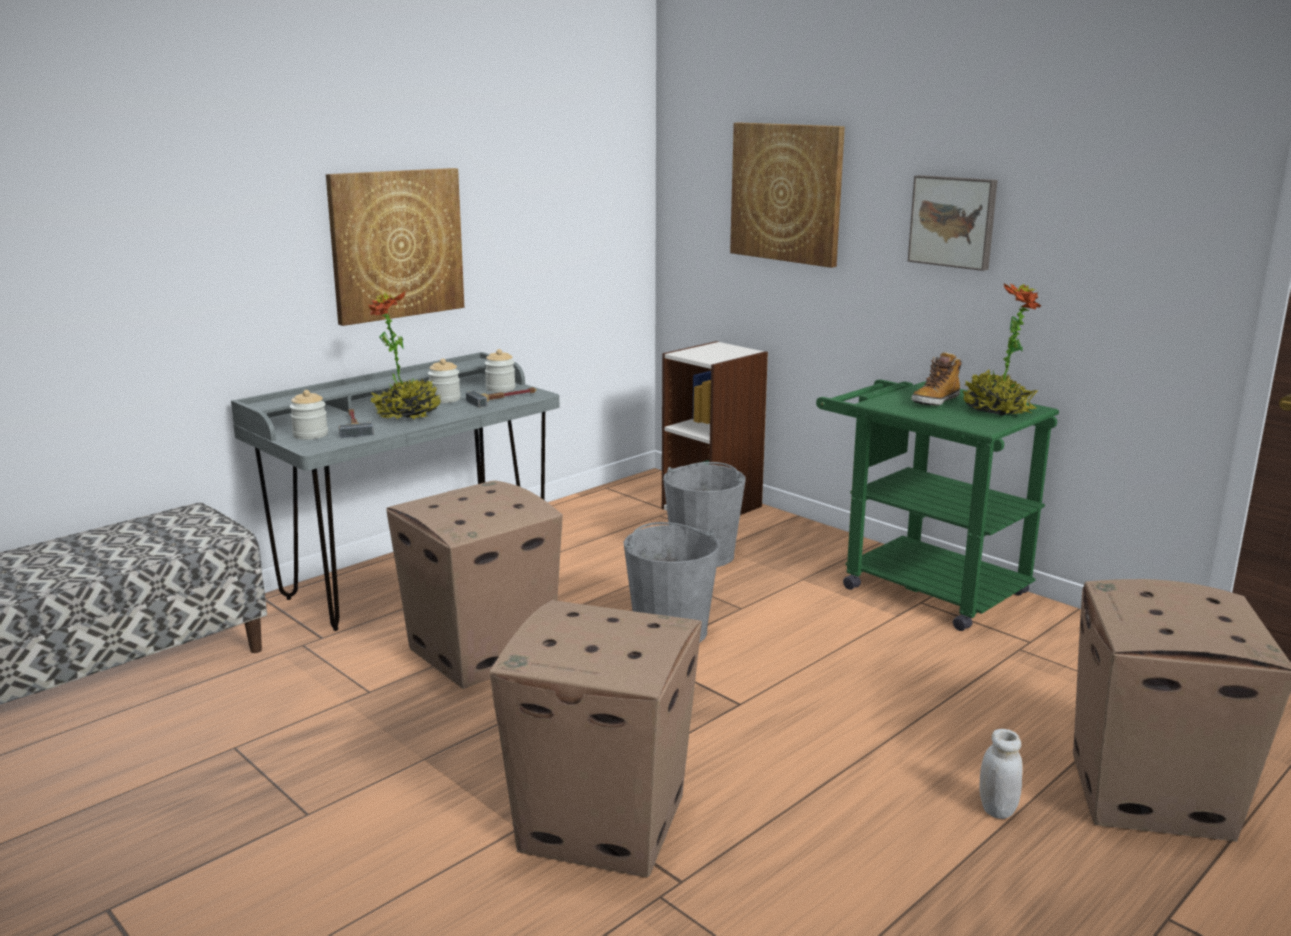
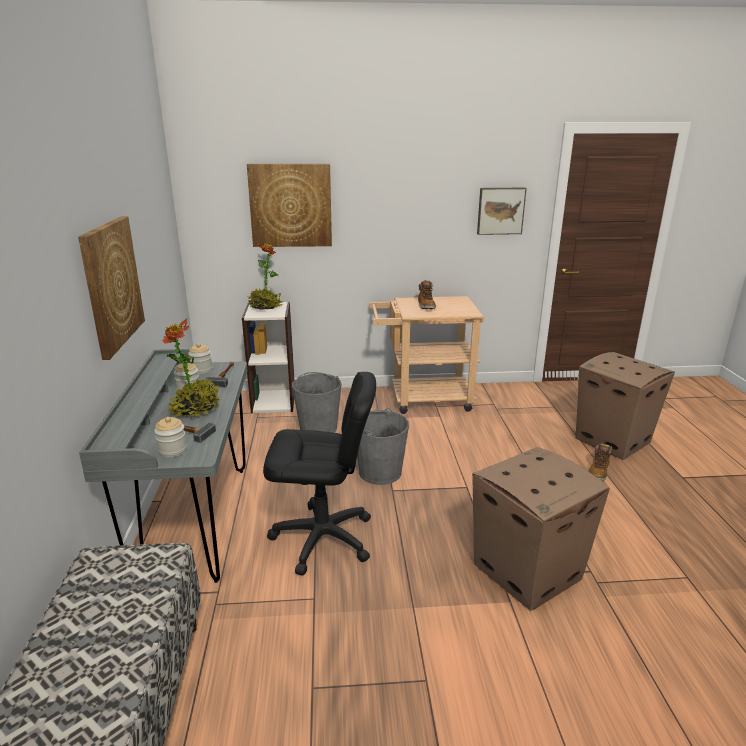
camera: 50 degrees left, 5 degrees up
cardboard box [386,480,563,689] -> black office chair [263,372,376,575]
green cart [816,379,1059,631] -> beige cart [369,296,484,414]
picture [908,175,998,271] -> picture moved to [477,188,527,235]
potted plant [963,283,1041,416] -> potted plant moved to [248,243,283,310]
white jar [979,729,1023,819] -> boot [589,444,612,481]

